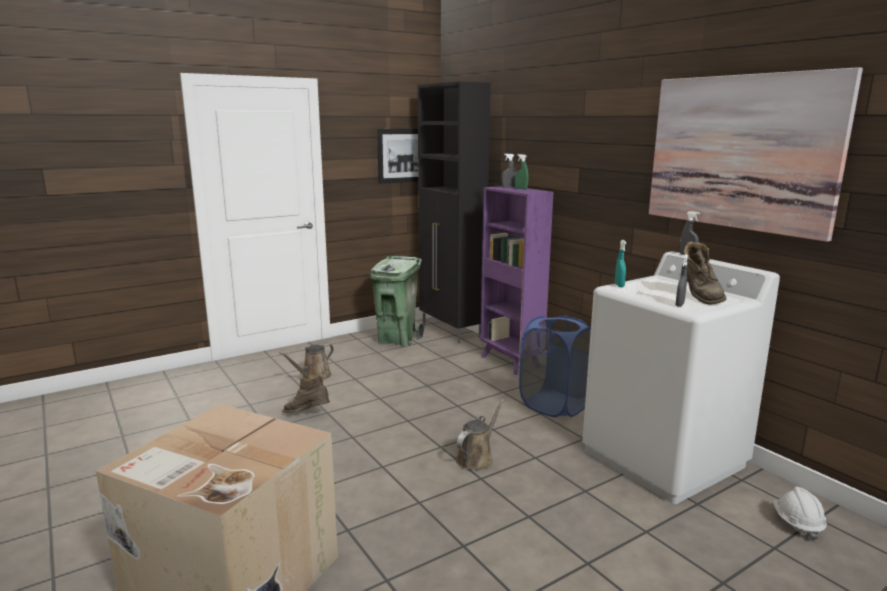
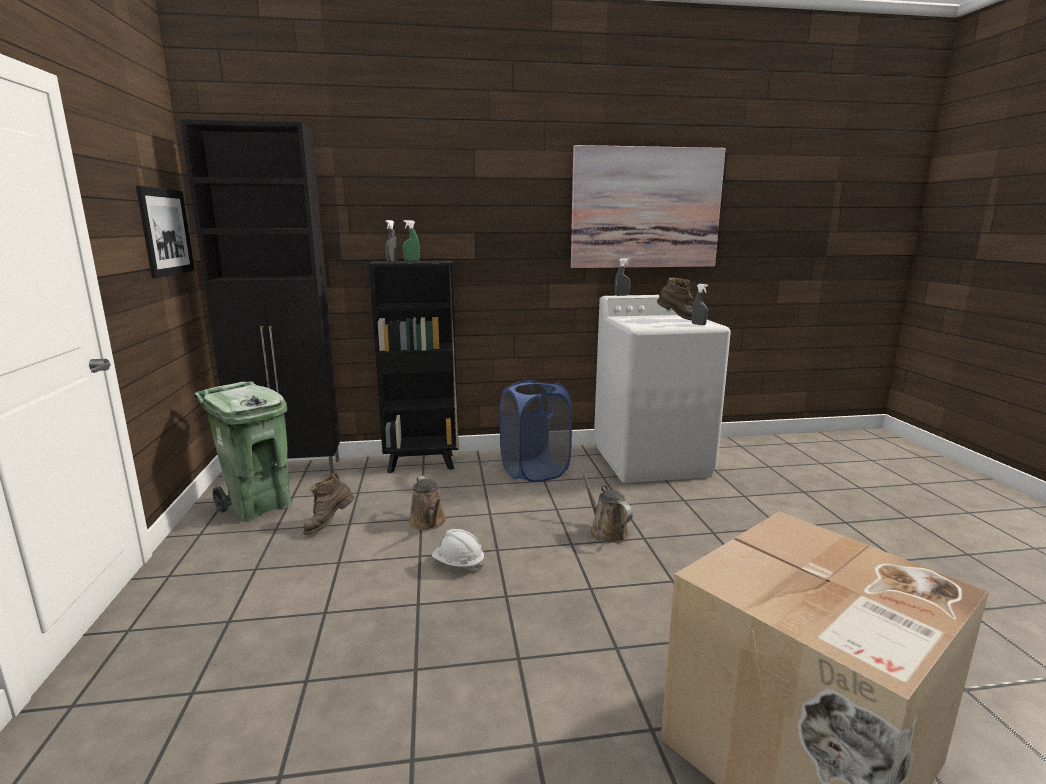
camera: 65 degrees left, 0 degrees up
brown watering can [279,344,334,380] -> brown watering can moved to [409,476,446,530]
brown boot [283,375,330,413] -> brown boot moved to [303,473,355,535]
purple bookcase [480,186,553,375] -> black bookcase [369,260,459,474]
turquoise spray bottle [615,240,626,287] -> none
white hard hat [773,486,827,541] -> white hard hat moved to [432,529,484,570]

